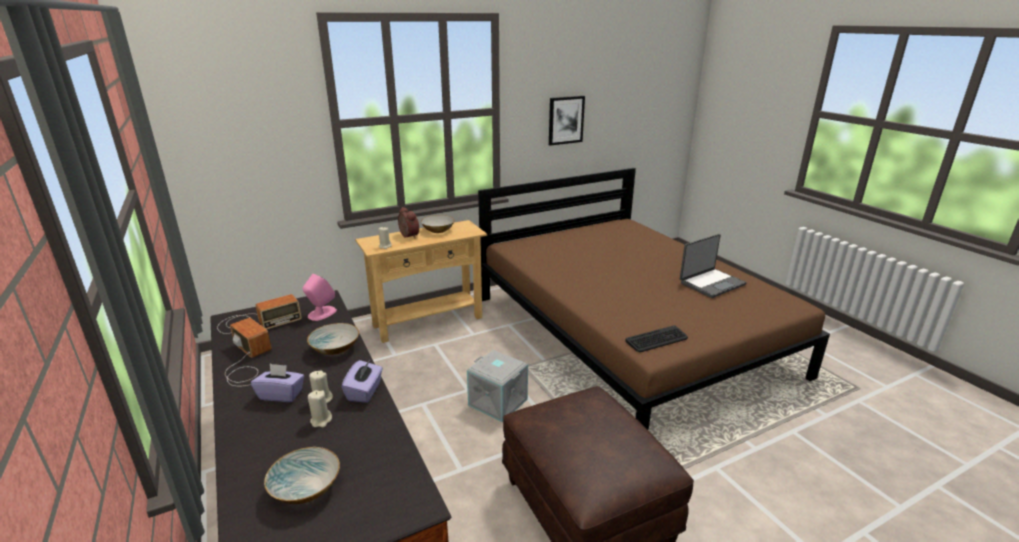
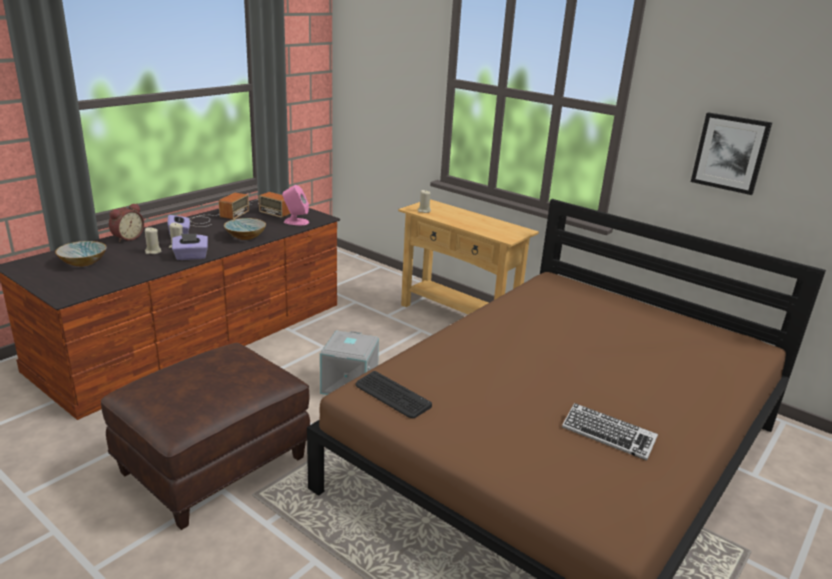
camera: 65 degrees right, 0 degrees up
alarm clock [398,207,419,238] -> alarm clock moved to [109,203,144,242]
bowl [421,215,455,233] -> none
laptop [680,234,747,298] -> keyboard [562,403,658,461]

